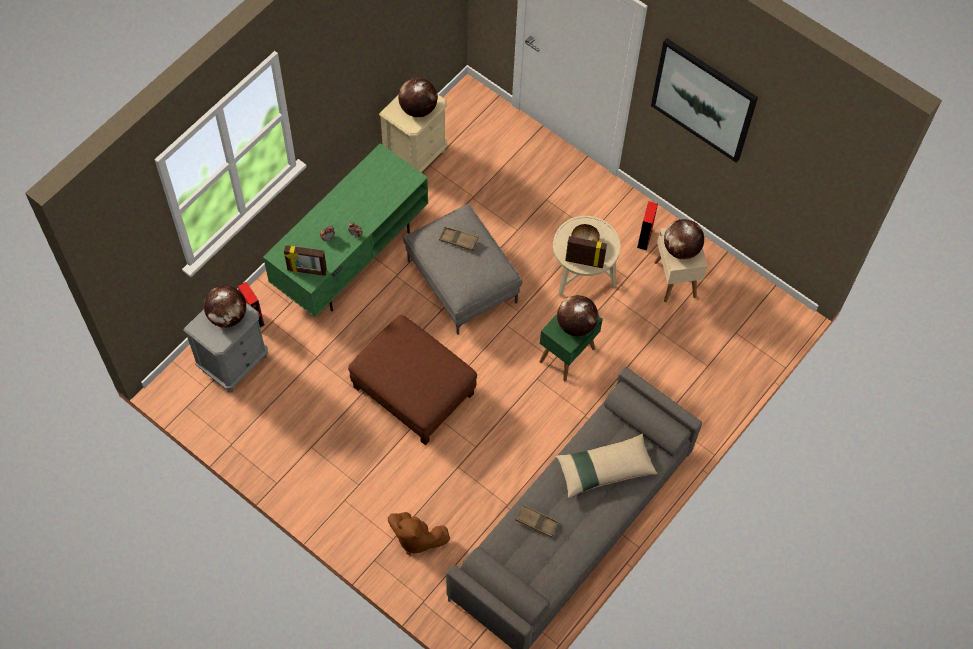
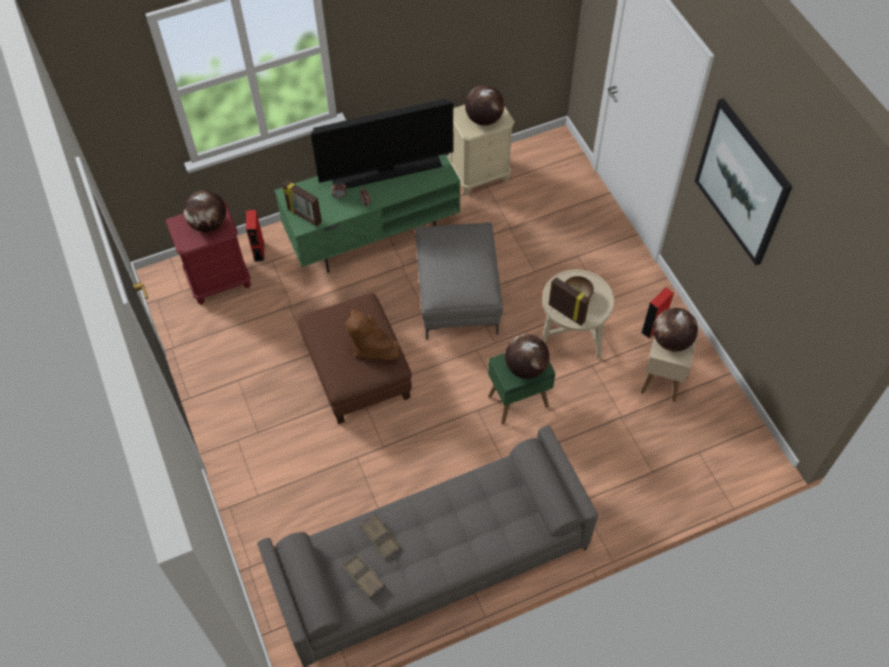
camera: 30 degrees right, 5 degrees down
grey nightstand [183,303,268,393] -> red nightstand [166,201,251,305]
brown plush toy [388,512,450,555] -> brown plush toy moved to [346,309,400,360]
brown tray [439,226,479,251] -> brown tray moved to [342,554,385,598]
beige pillow [556,434,658,498] -> none
none -> television [311,99,453,189]

